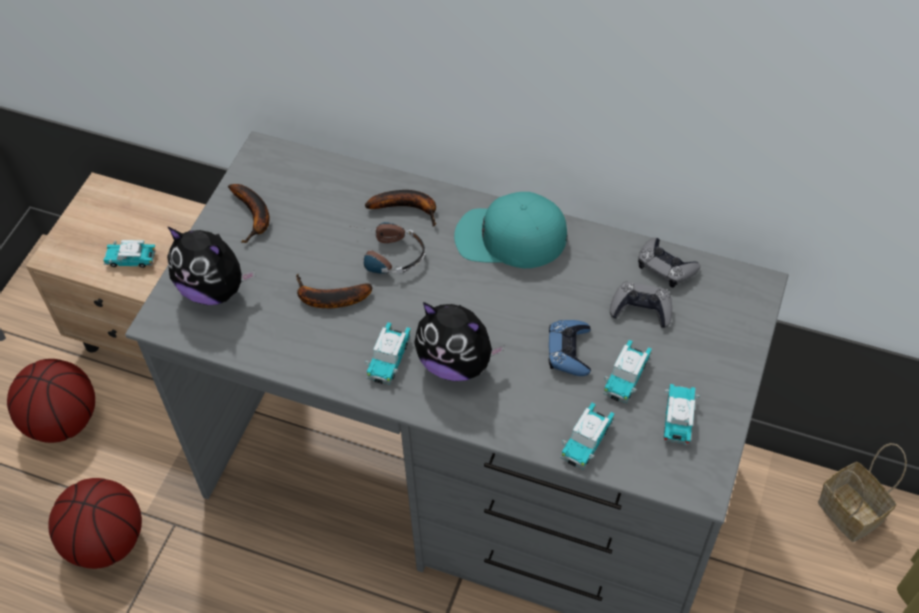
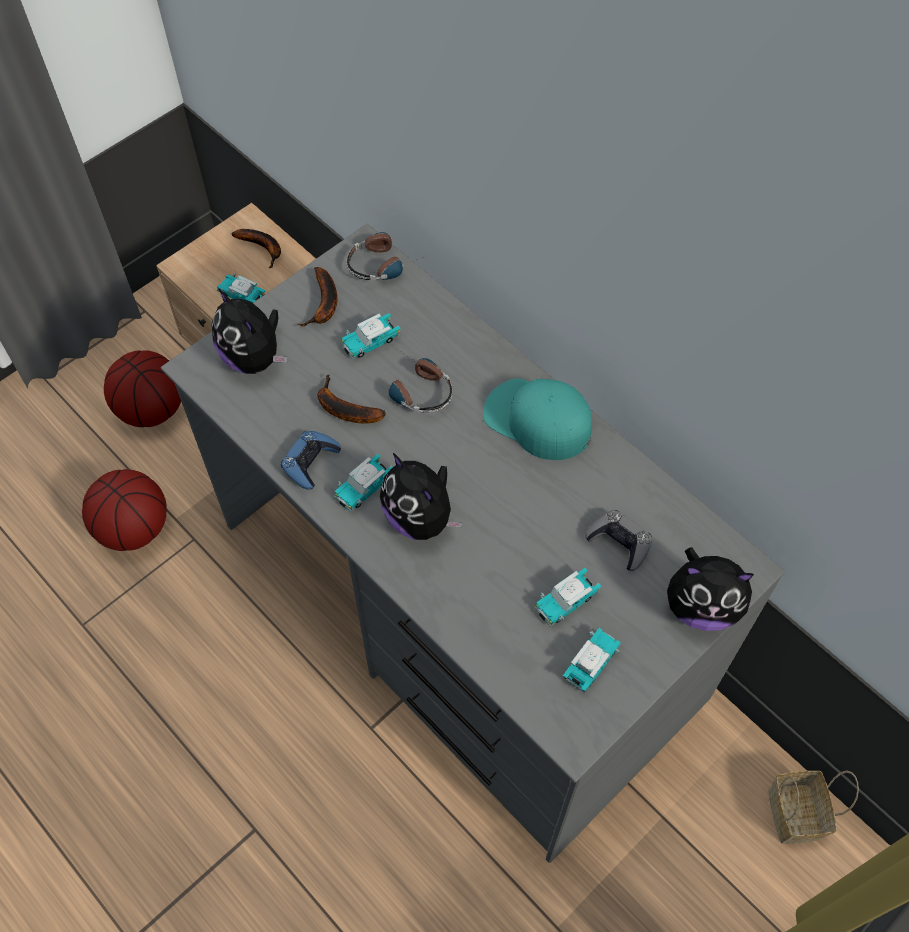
camera: 25 degrees right, 5 degrees up
banana [365,190,436,227] -> banana moved to [231,229,281,269]
blue game controller [549,320,591,376] -> blue game controller moved to [281,431,341,490]
toy car [560,403,614,469] -> toy car moved to [341,313,401,359]
grey game controller [638,238,700,288] -> none
none -> headphones [346,232,424,281]
none -> plush toy [667,547,754,631]

